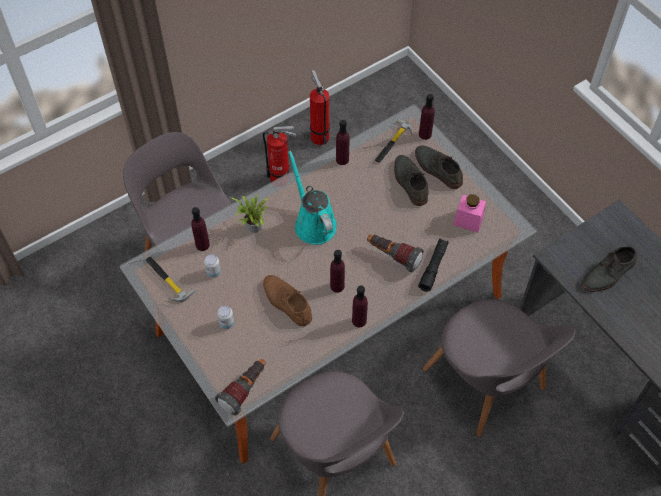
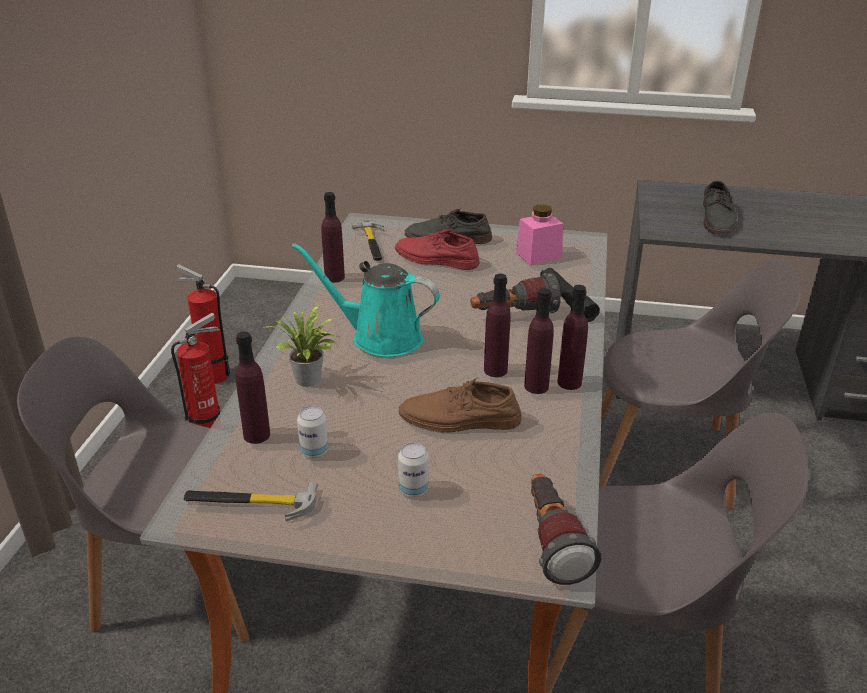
camera: 45 degrees left, 25 degrees down
grey shoe [394,155,429,206] -> red shoe [395,229,480,270]
purple bottle [419,94,435,140] -> purple bottle moved to [524,288,554,394]

